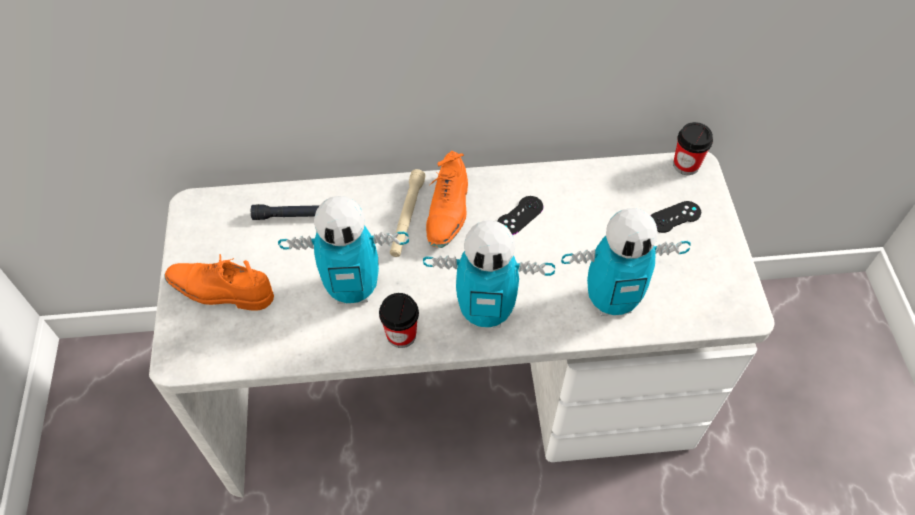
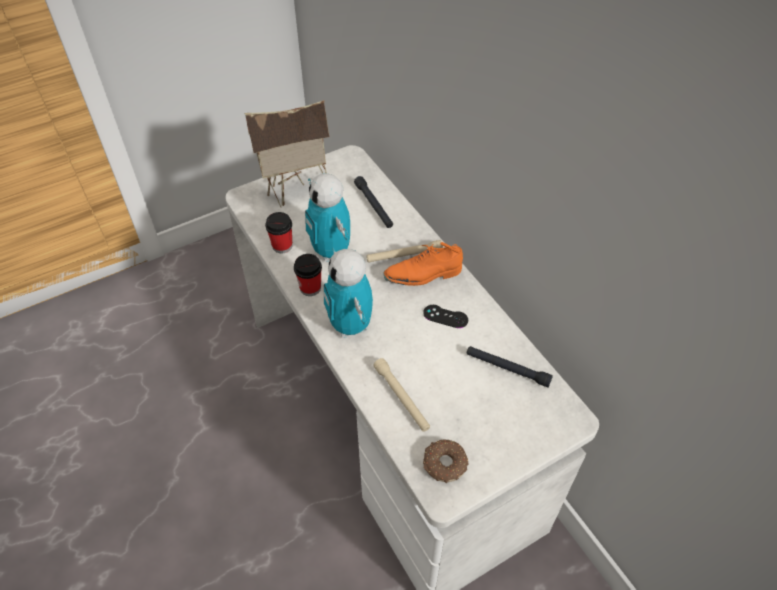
camera: 65 degrees right, 5 degrees down
orange shoe [164,254,274,311] -> toy house [244,100,329,208]
toy robot [561,208,691,316] -> beige flashlight [373,358,430,432]
black game controller [651,201,701,233] -> none
cup [673,122,713,175] -> cup moved to [265,212,292,253]
none -> donut [423,440,469,483]
none -> black flashlight [467,346,553,388]

